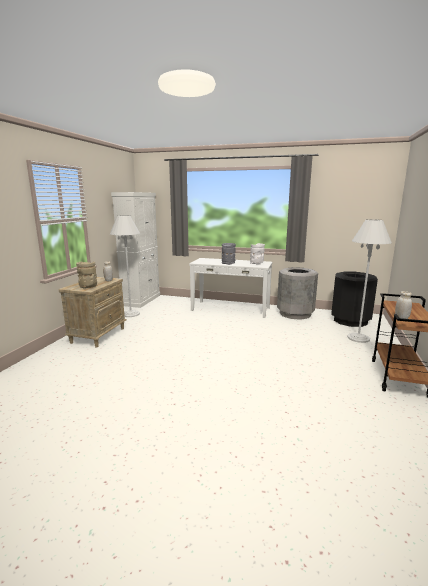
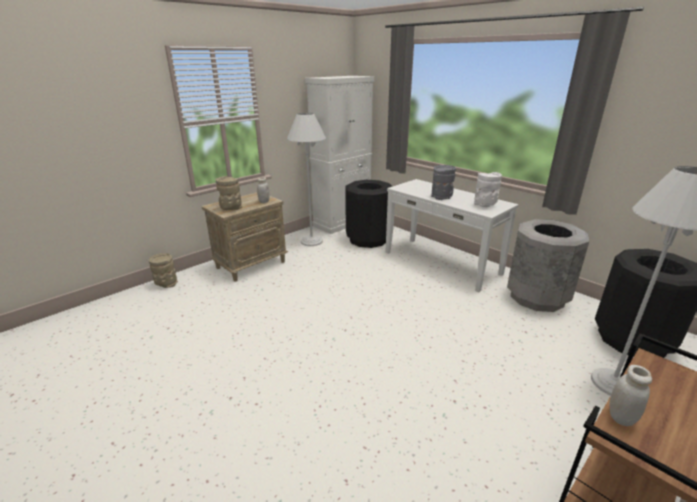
camera: 30 degrees right, 10 degrees up
none -> beige vase [149,253,178,288]
none -> black trash can [345,180,392,248]

